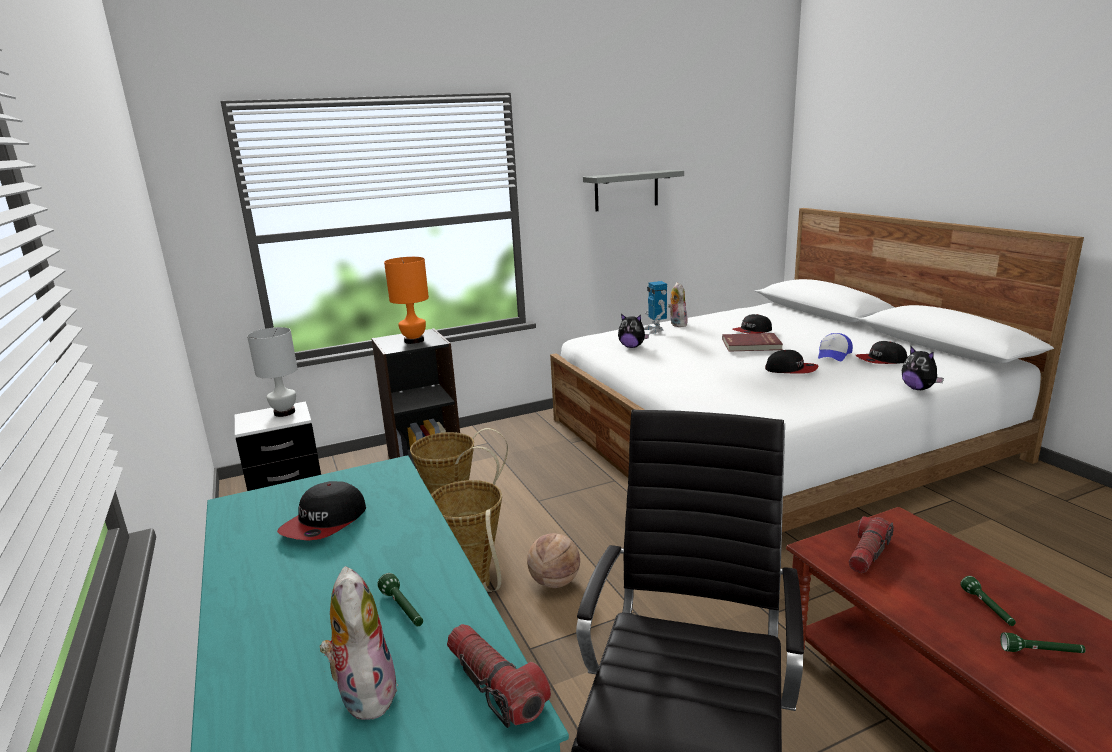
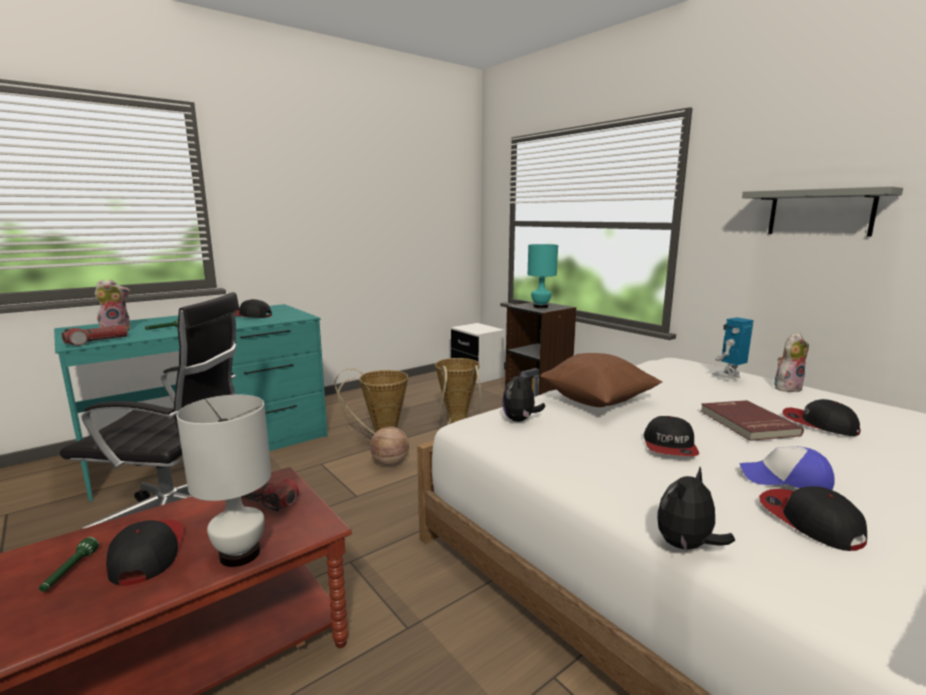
camera: 75 degrees right, 5 degrees down
white table lamp [247,327,298,417] -> white table lamp moved to [176,394,271,567]
orange table lamp [384,257,429,344] -> turquoise table lamp [528,244,558,308]
plush toy [618,314,649,348] -> plush toy moved to [502,370,545,422]
green flashlight [960,576,1016,626] -> cap [106,520,184,585]
none -> brown pillow [540,353,662,407]

